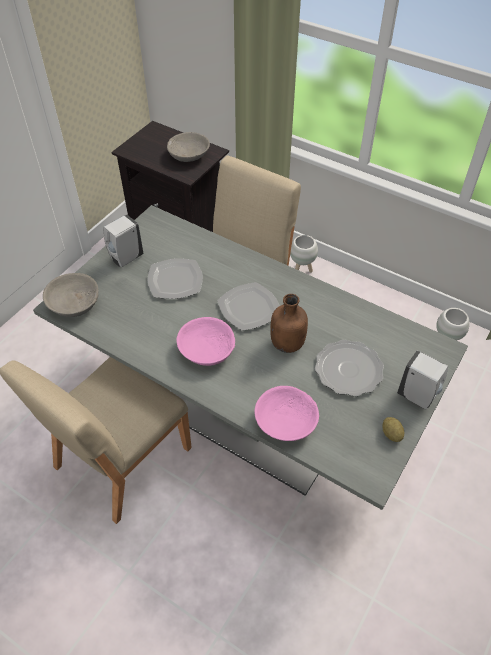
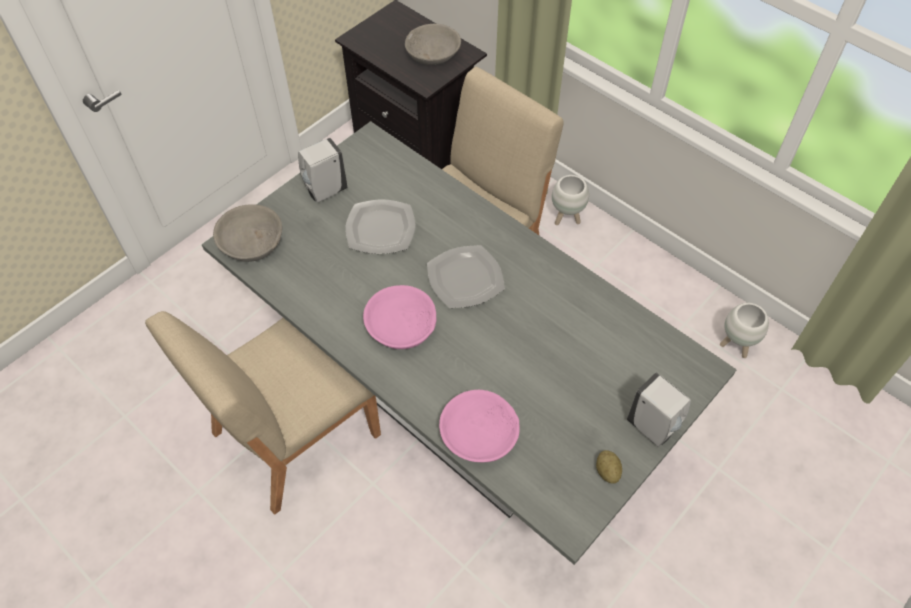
camera: 10 degrees right, 5 degrees up
brown bottle [270,294,308,353] -> none
plate [315,340,384,396] -> none

